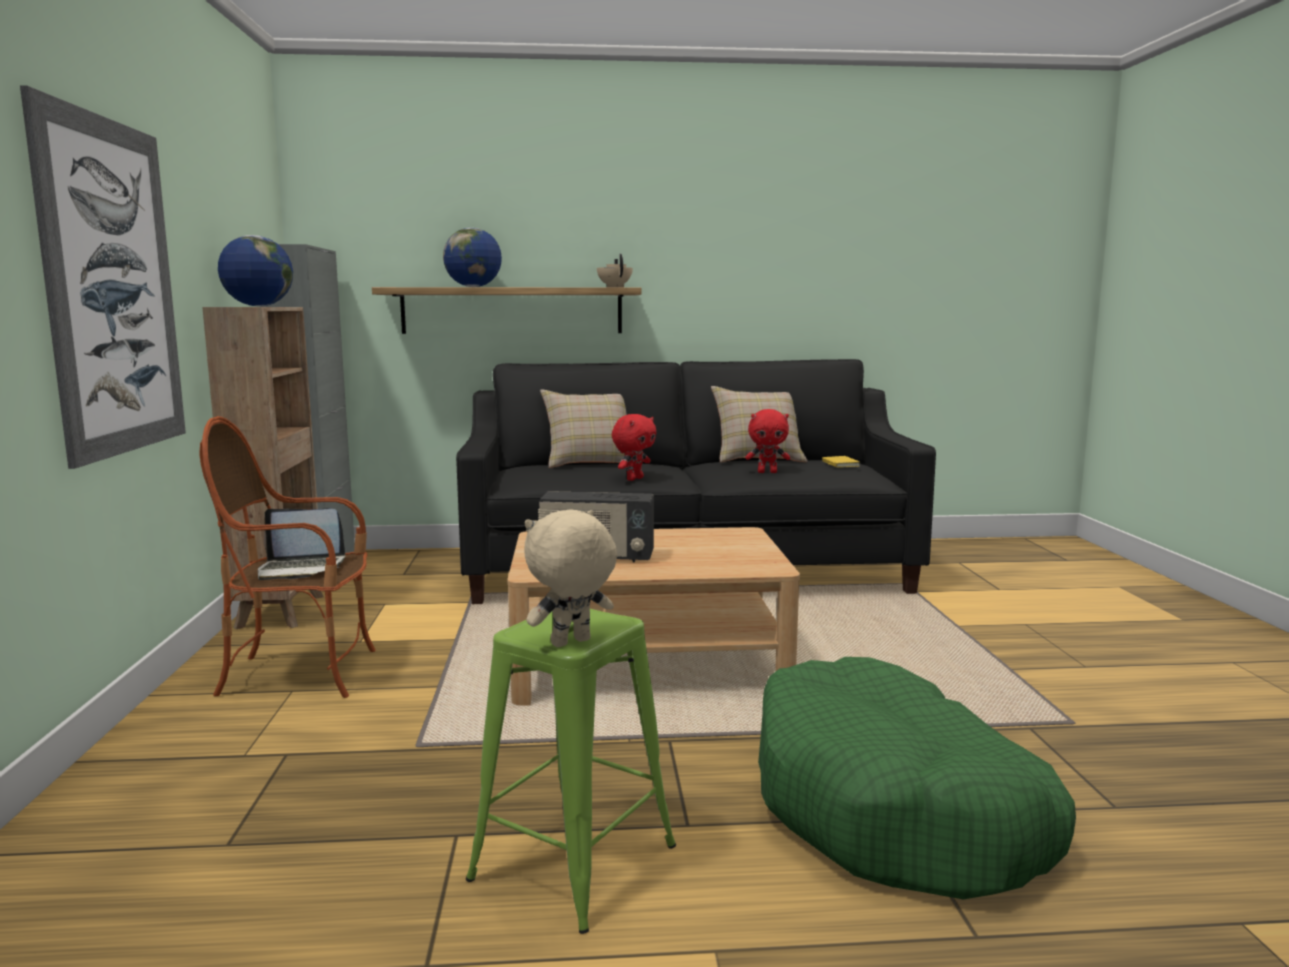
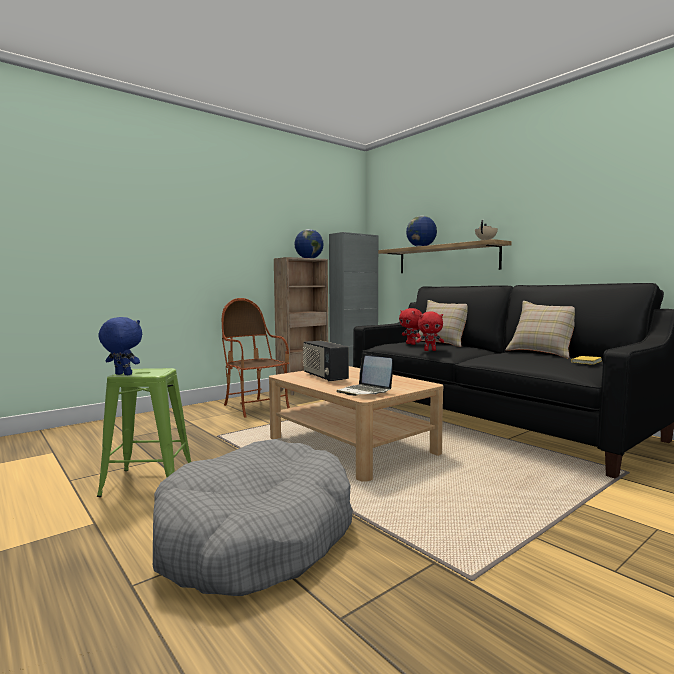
camera: 55 degrees right, 5 degrees down
picture [20,85,186,469] -> none
laptop [258,509,345,580] -> laptop moved to [337,353,393,396]
beige plush toy [524,509,617,647] -> blue plush toy [98,317,142,375]
red plush toy [745,409,790,473] -> red plush toy moved to [399,308,422,345]
green dog bed [758,657,1076,899] -> grey dog bed [153,439,353,596]

